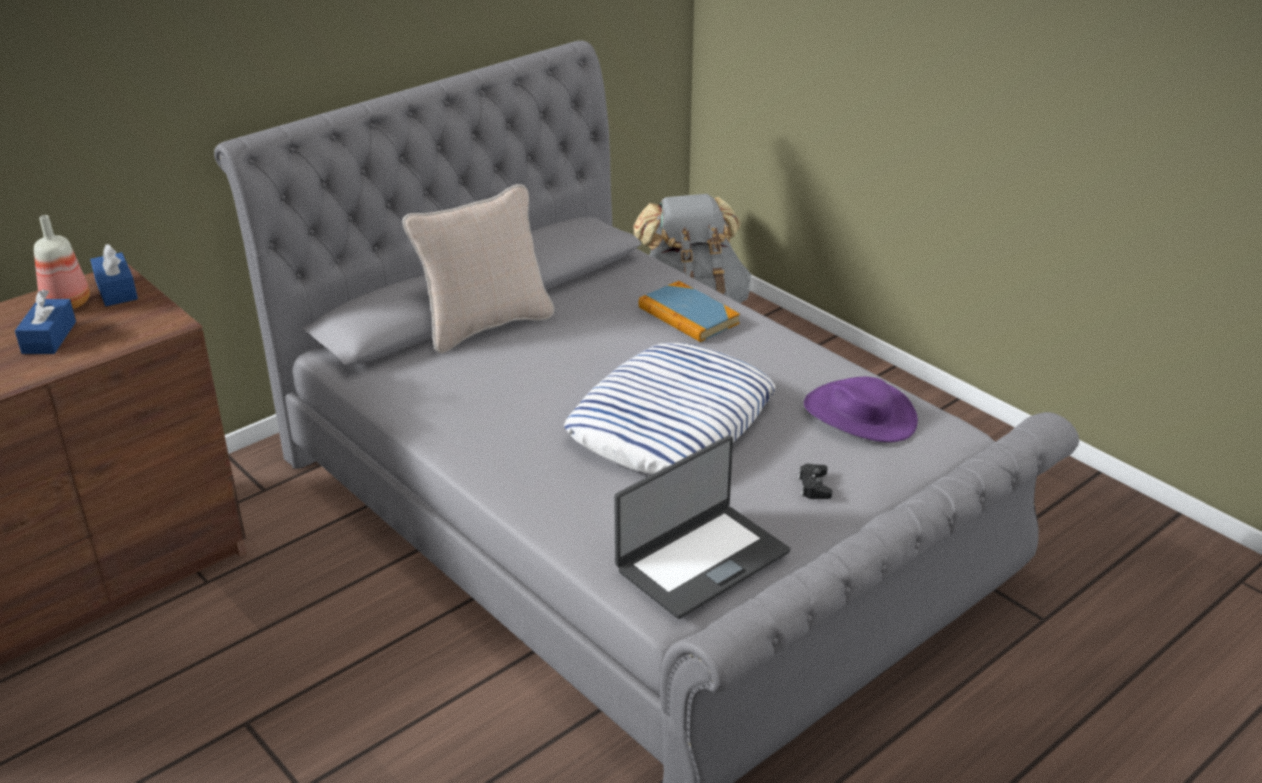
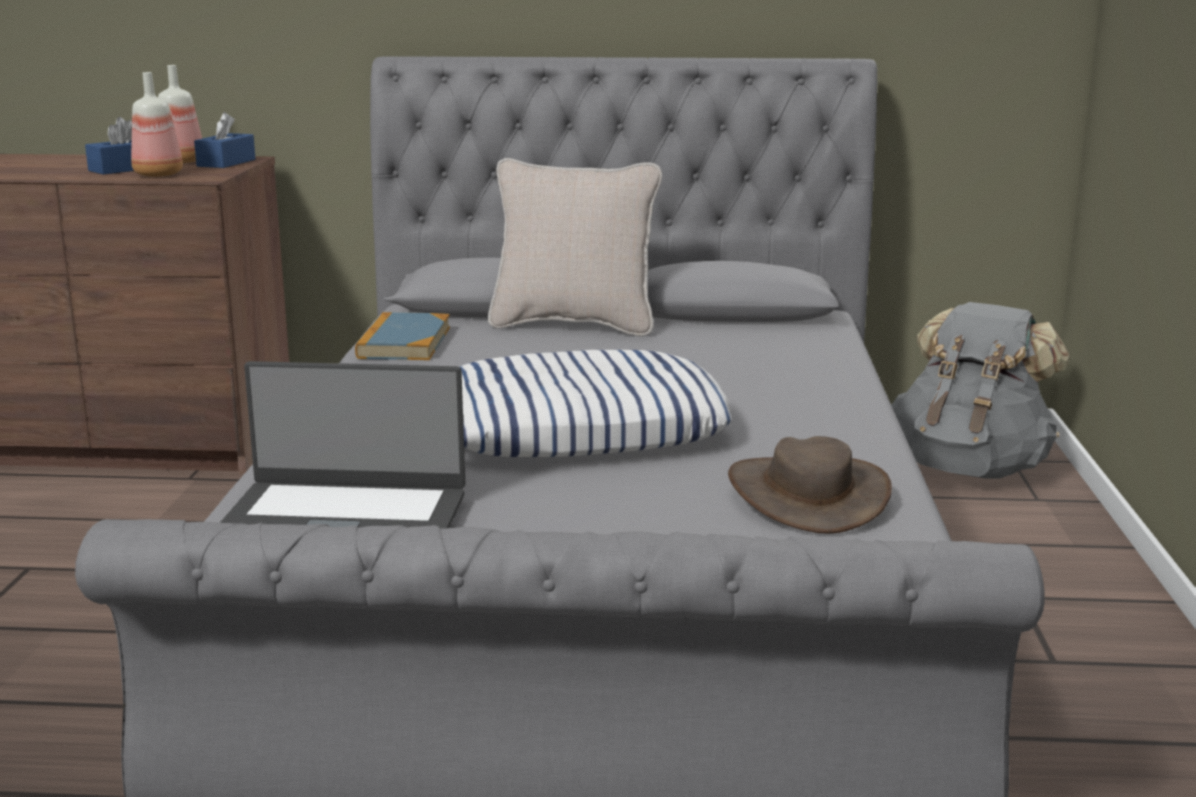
camera: 45 degrees right, 15 degrees down
book [639,281,740,342] -> book moved to [355,312,450,360]
black game controller [798,464,832,499] -> none
purple hat [804,377,918,442] -> brown hat [728,436,892,534]
none -> bottle [131,72,183,177]

